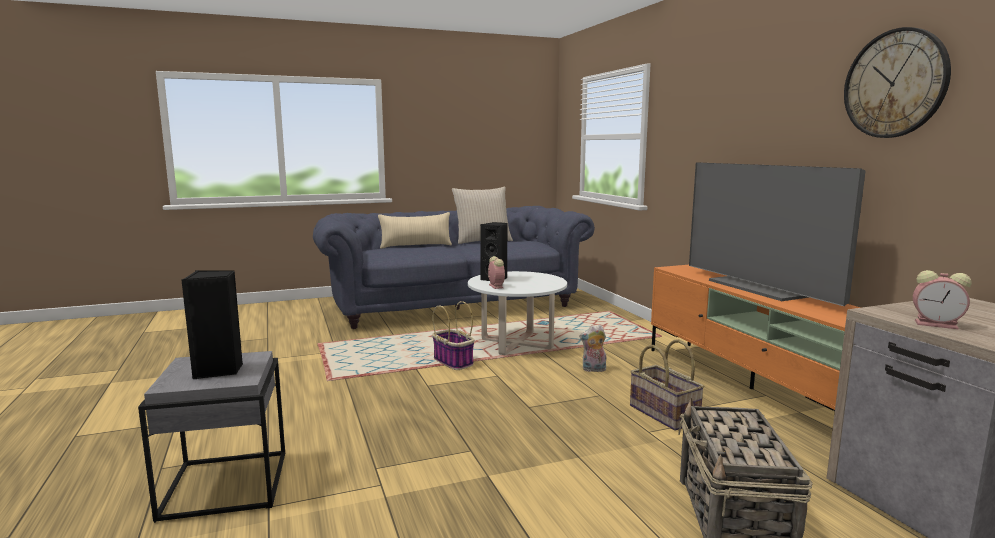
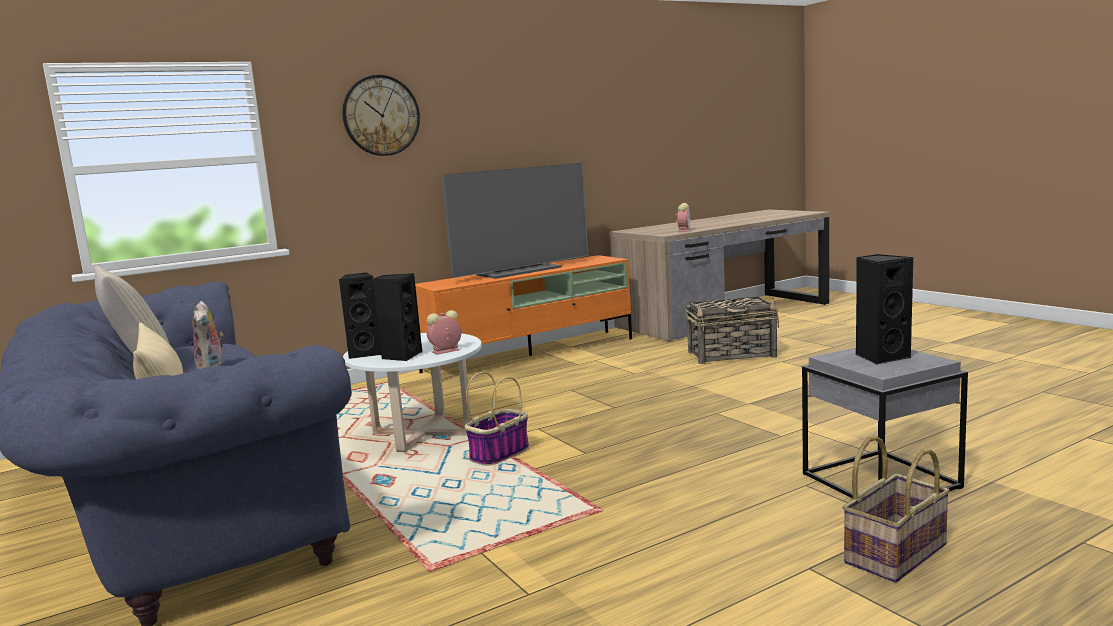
camera: 100 degrees left, 0 degrees up
plush toy [579,325,607,372] -> plush toy moved to [192,301,223,370]
basket [630,339,705,431] -> basket moved to [842,435,950,582]
wall clock [844,27,951,138] -> wall clock moved to [342,75,420,156]
none -> black speaker [339,273,381,359]

